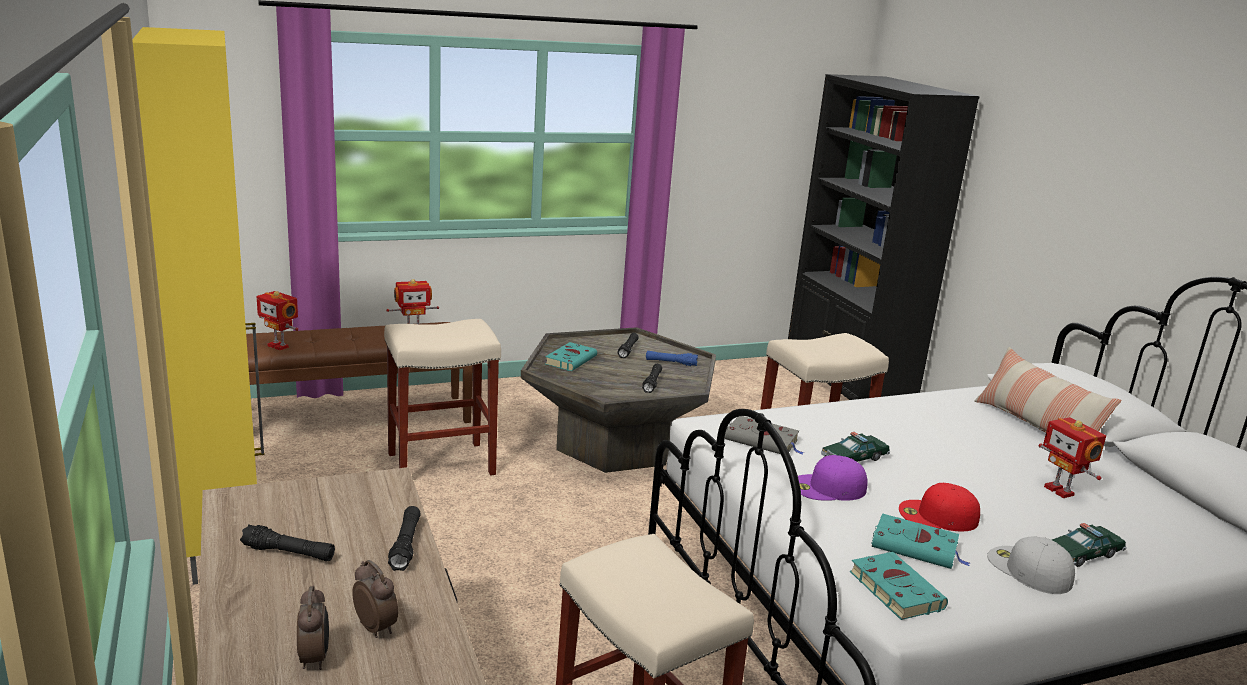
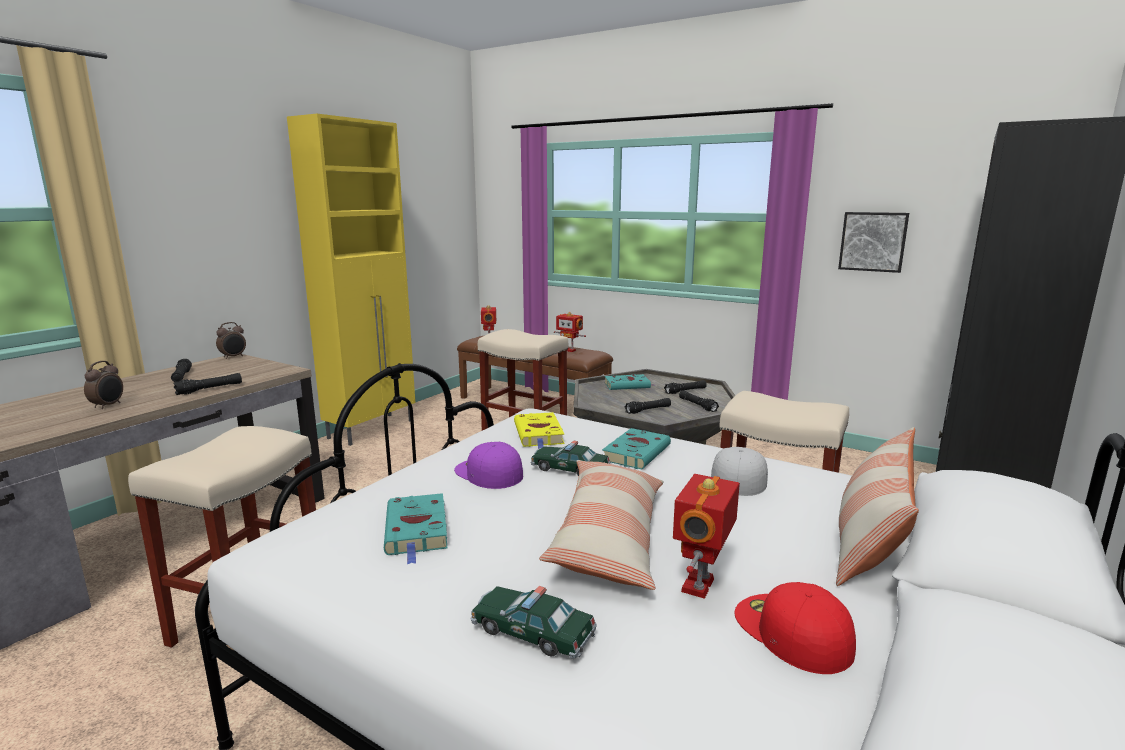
camera: 55 degrees right, 5 degrees down
alarm clock [297,586,329,670] -> alarm clock moved to [216,322,246,359]
blue flashlight [646,351,698,366] -> black flashlight [679,390,719,412]
grey book [725,416,804,454] -> yellow book [514,412,564,449]
turquoise book [850,552,948,620] -> turquoise book moved to [602,428,671,469]
red cap [899,483,980,531] -> red cap moved to [734,582,856,674]
white cap [987,536,1075,594] -> white cap moved to [711,447,768,496]
none -> pillow [539,460,664,590]
none -> picture [838,212,909,273]

